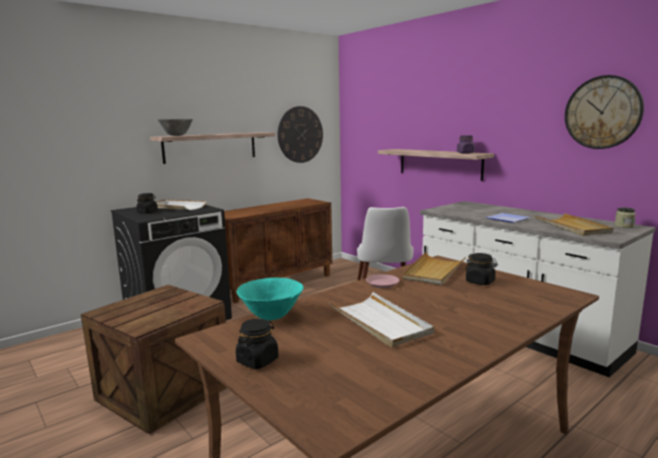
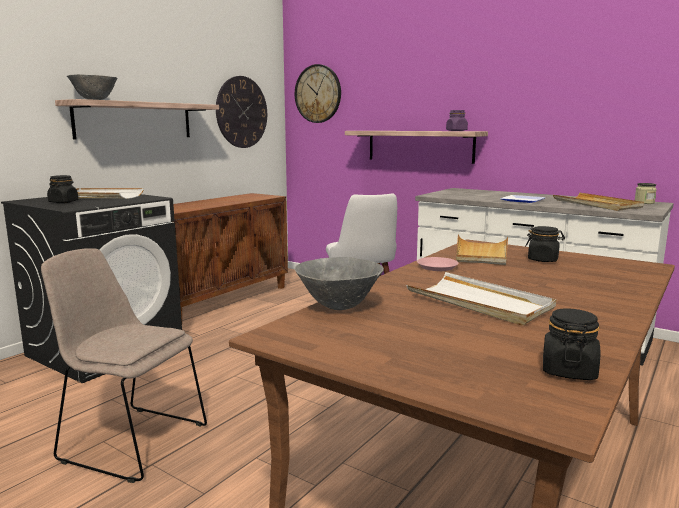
camera: 15 degrees left, 0 degrees up
crate [81,285,226,434] -> beige chair [41,248,207,483]
black jar [236,319,278,369] -> black jar moved to [543,308,600,380]
turquoise bowl [237,278,304,320] -> grey bowl [295,257,384,310]
wall clock [565,75,644,149] -> wall clock moved to [295,64,341,123]

